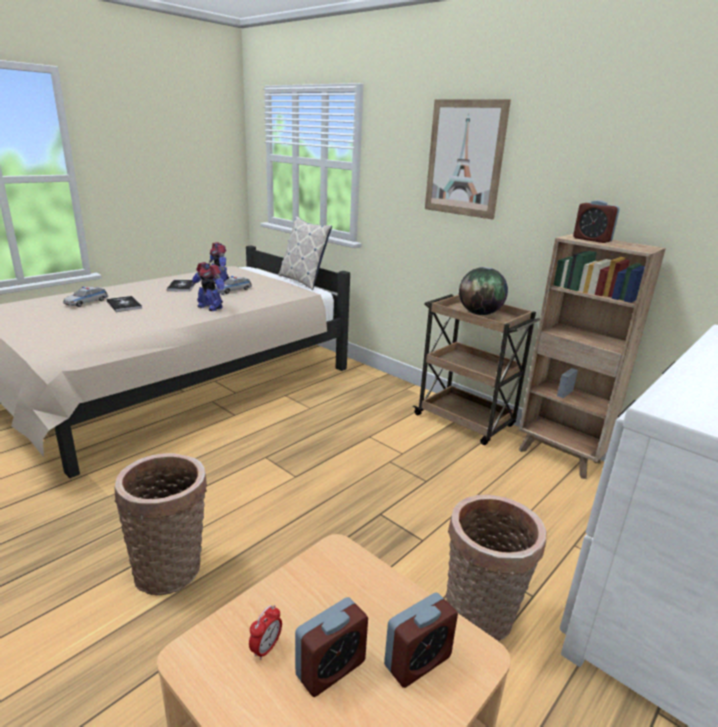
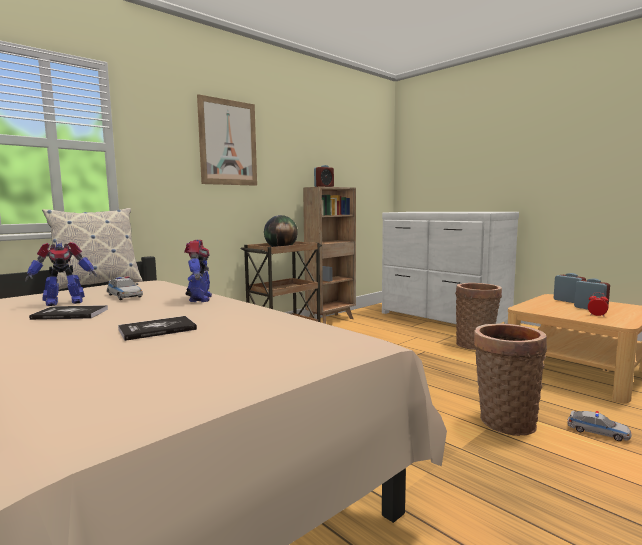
camera: 85 degrees left, 15 degrees down
toy car [63,287,108,307] -> toy car moved to [567,411,632,441]
toy robot [191,262,225,311] -> toy robot turned 45 degrees counterclockwise [184,240,212,302]

